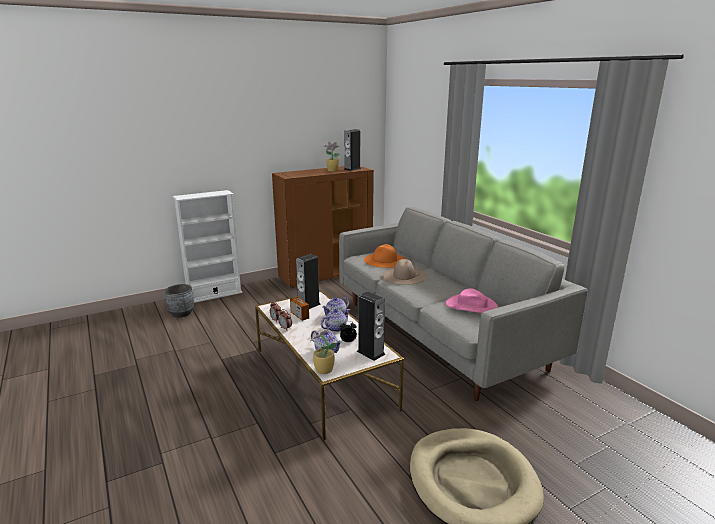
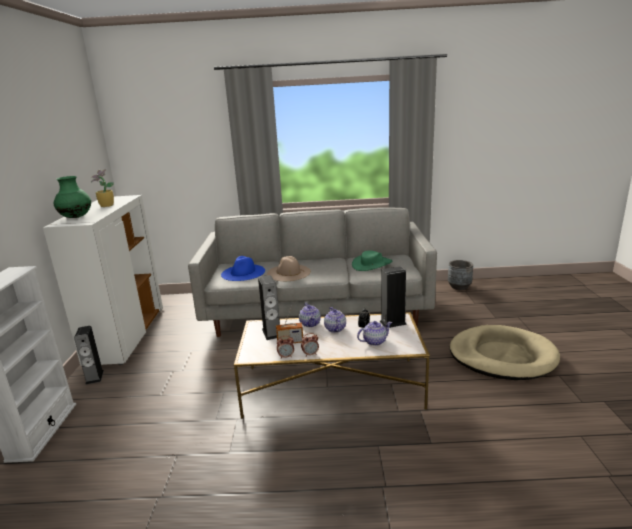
camera: 60 degrees left, 0 degrees up
grey planter [165,284,194,318] -> grey planter moved to [448,260,473,290]
brown cabinet [272,166,374,288] -> white cabinet [43,195,163,366]
potted plant [310,326,338,374] -> none
speaker [344,129,361,171] -> speaker moved to [74,326,104,385]
orange hat [364,244,405,268] -> blue hat [221,256,265,281]
pink hat [445,288,498,313] -> green hat [352,250,393,271]
none -> green vase [53,176,91,218]

